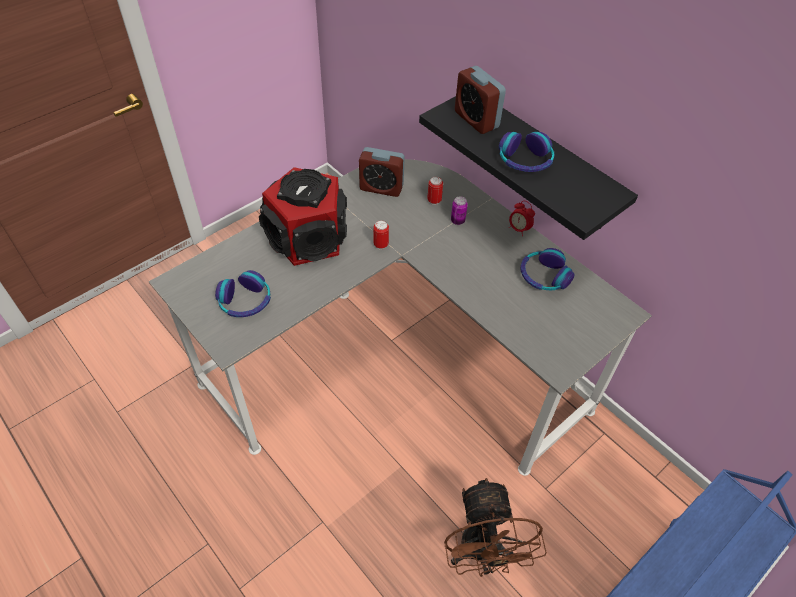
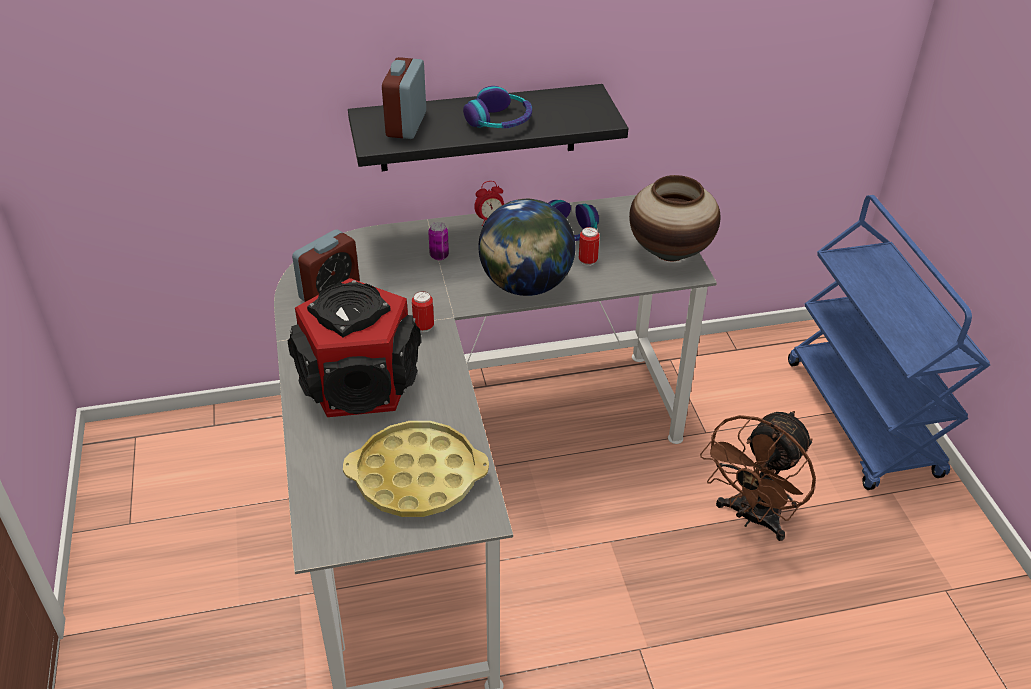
camera: 60 degrees left, 10 degrees down
headphones [215,270,271,317] -> yellow tray [343,421,489,517]
can [427,177,443,205] -> can moved to [579,227,600,266]
brown fan [444,478,547,577] -> brown fan turned 105 degrees clockwise [700,411,816,541]
alarm clock [455,66,506,134] -> alarm clock turned 105 degrees clockwise [382,57,426,139]
none -> globe [478,199,575,296]
none -> vase [629,175,720,261]

